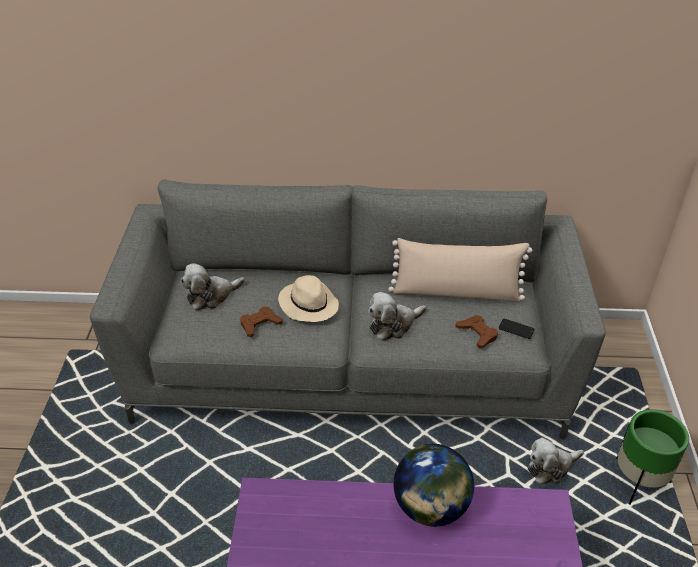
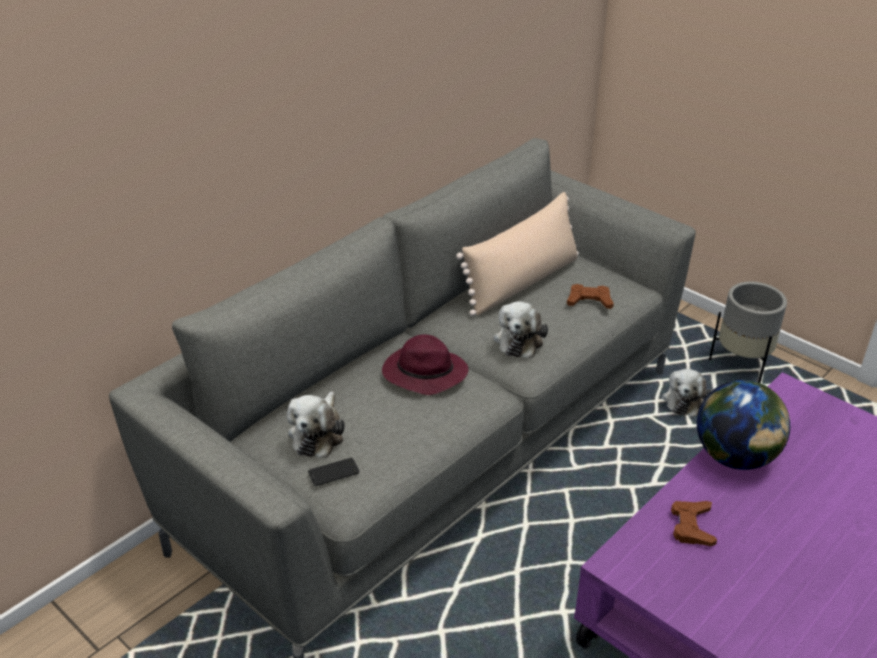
camera: 50 degrees left, 5 degrees down
brown game controller [240,306,282,337] -> brown game controller moved to [671,501,717,546]
beige hat [278,275,339,322] -> purple hat [382,335,469,395]
phone [498,319,535,339] -> phone moved to [308,458,360,486]
green planter [616,409,689,505] -> grey planter [709,282,787,383]

